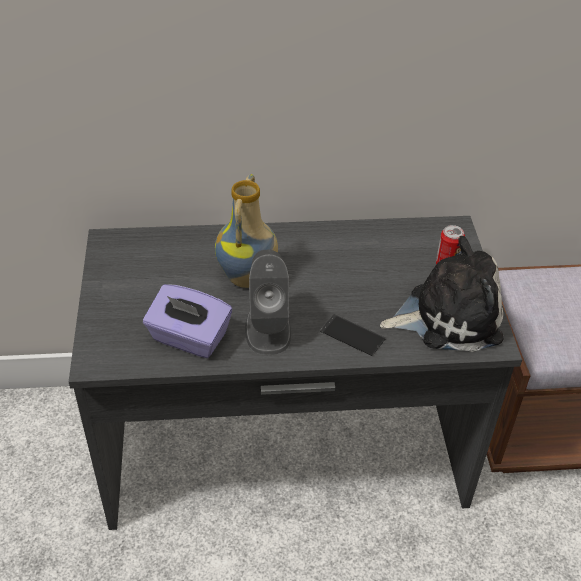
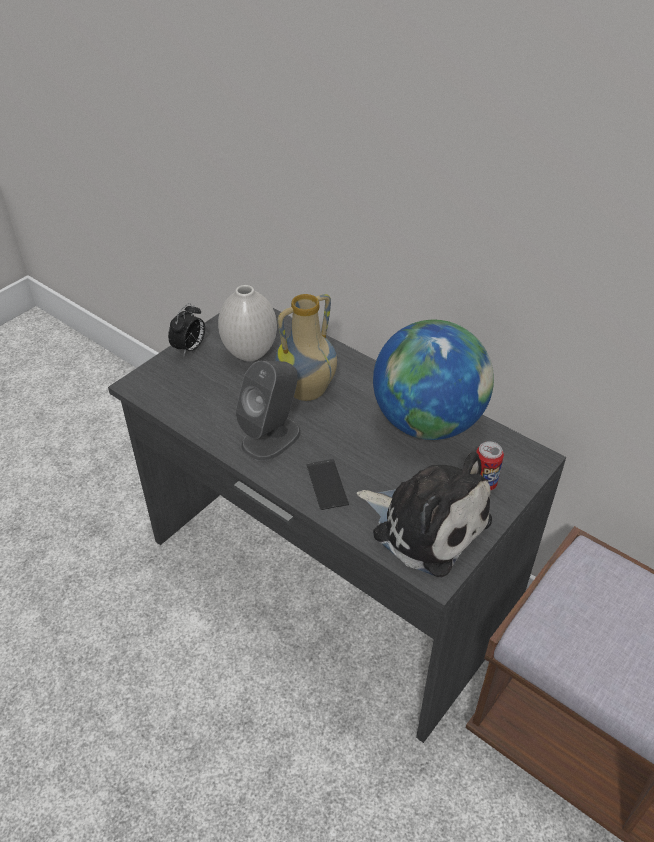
camera: 45 degrees right, 0 degrees up
purple tissue box [143,284,232,358] -> none
none -> alarm clock [168,303,205,355]
none -> white vase [218,285,277,362]
none -> globe [373,320,494,440]

